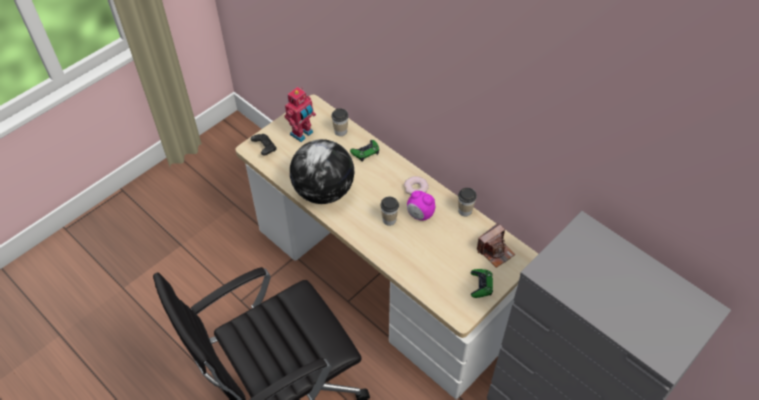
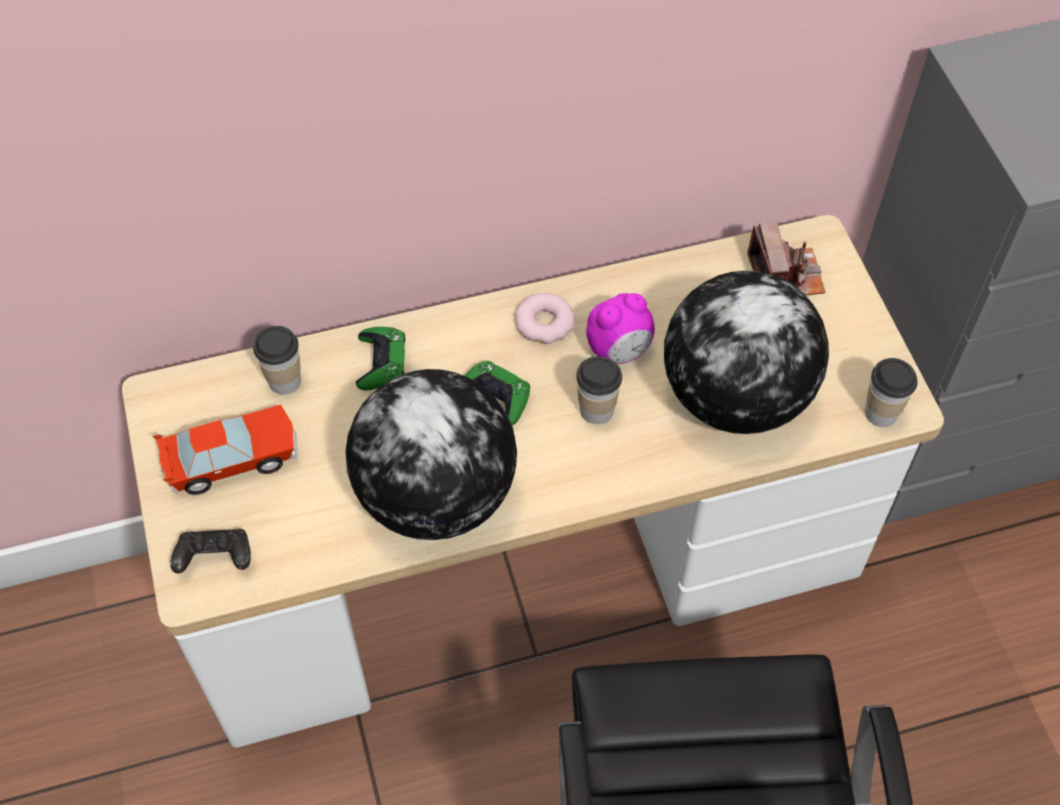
camera: 60 degrees left, 5 degrees up
toy robot [284,87,316,142] -> toy car [152,404,298,495]
cup [458,188,477,217] -> cup moved to [865,358,918,427]
green game controller [471,269,493,298] -> green game controller moved to [464,361,530,425]
none -> globe [664,271,829,434]

